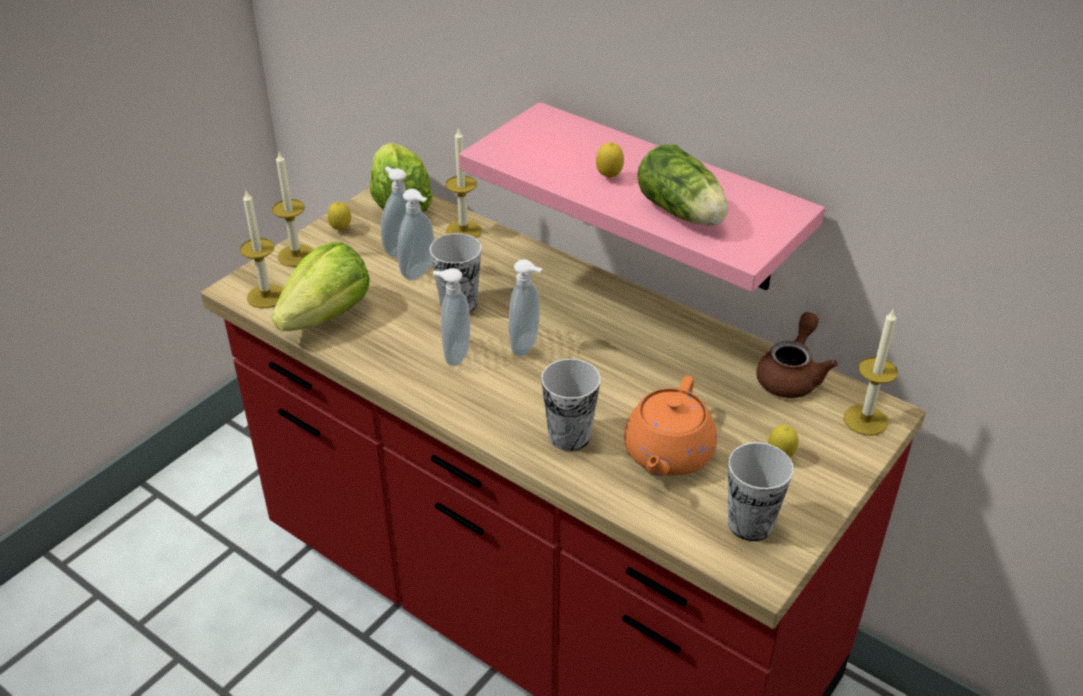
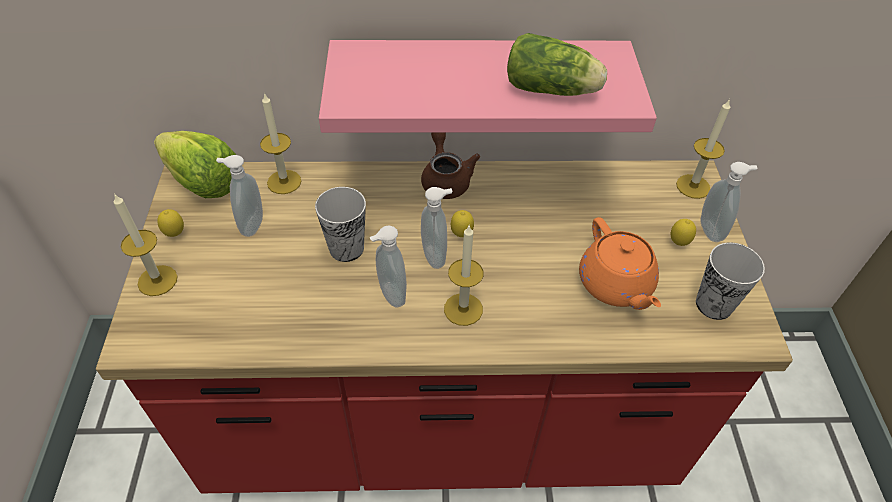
camera: 40 degrees left, 10 degrees up
candle [240,189,283,308] -> candle moved to [444,226,483,326]
lettuce [272,242,370,331] -> none
soap dispenser [398,189,434,281] -> soap dispenser moved to [700,162,758,242]
cup [541,359,601,451] -> none
lemon [596,142,624,178] -> lemon moved to [451,210,474,237]
brown teapot [756,312,838,398] -> brown teapot moved to [421,133,480,199]

